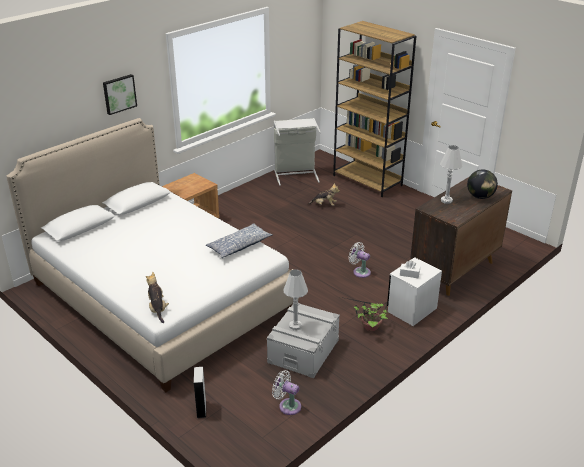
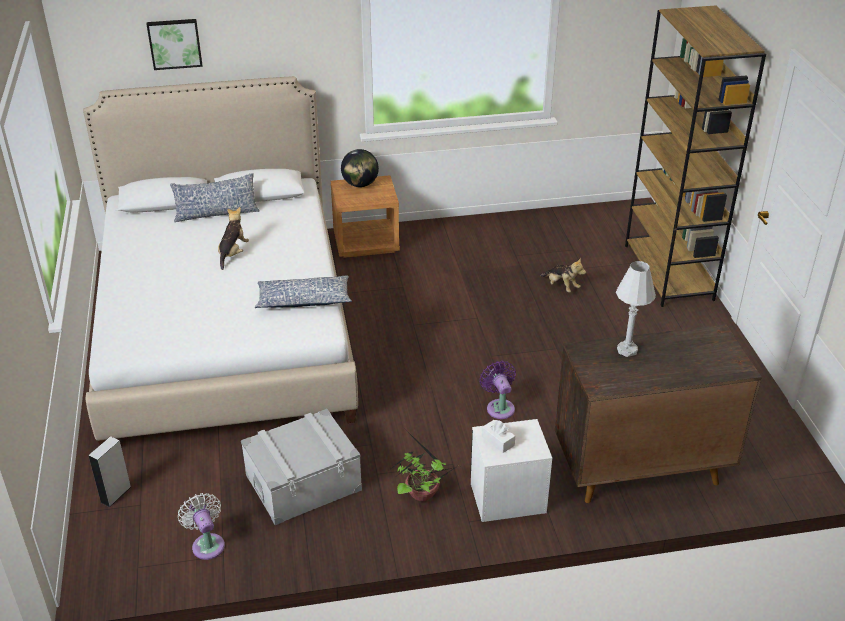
camera: 35 degrees right, 5 degrees up
picture [103,74,137,115] -> picture moved to [147,19,202,70]
plush toy [146,272,169,323] -> plush toy moved to [218,207,249,270]
grey laundry basket [274,118,321,186] -> none
white table lamp [283,269,308,330] -> none
white fan [349,242,371,278] -> purple fan [480,361,516,419]
globe [467,169,498,199] -> globe moved to [341,149,379,187]
none -> pillow [170,173,259,222]

